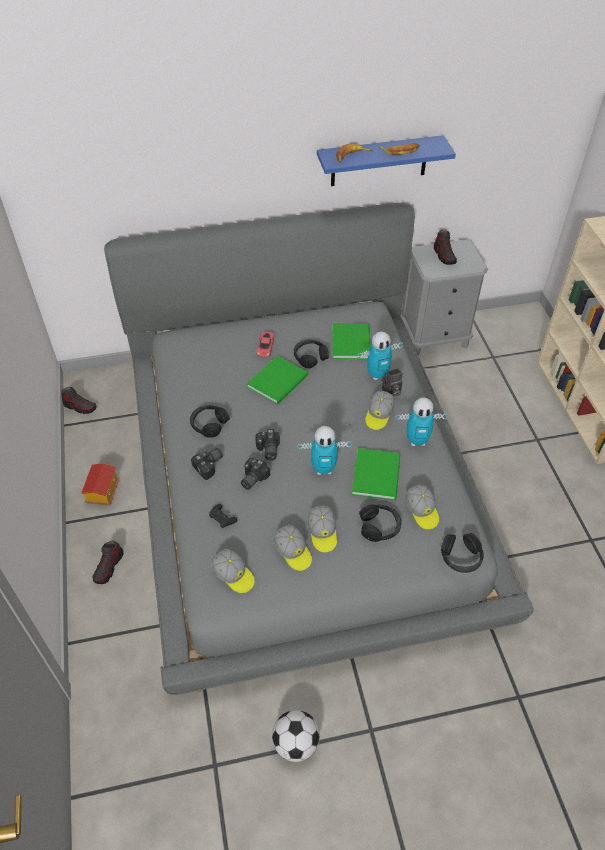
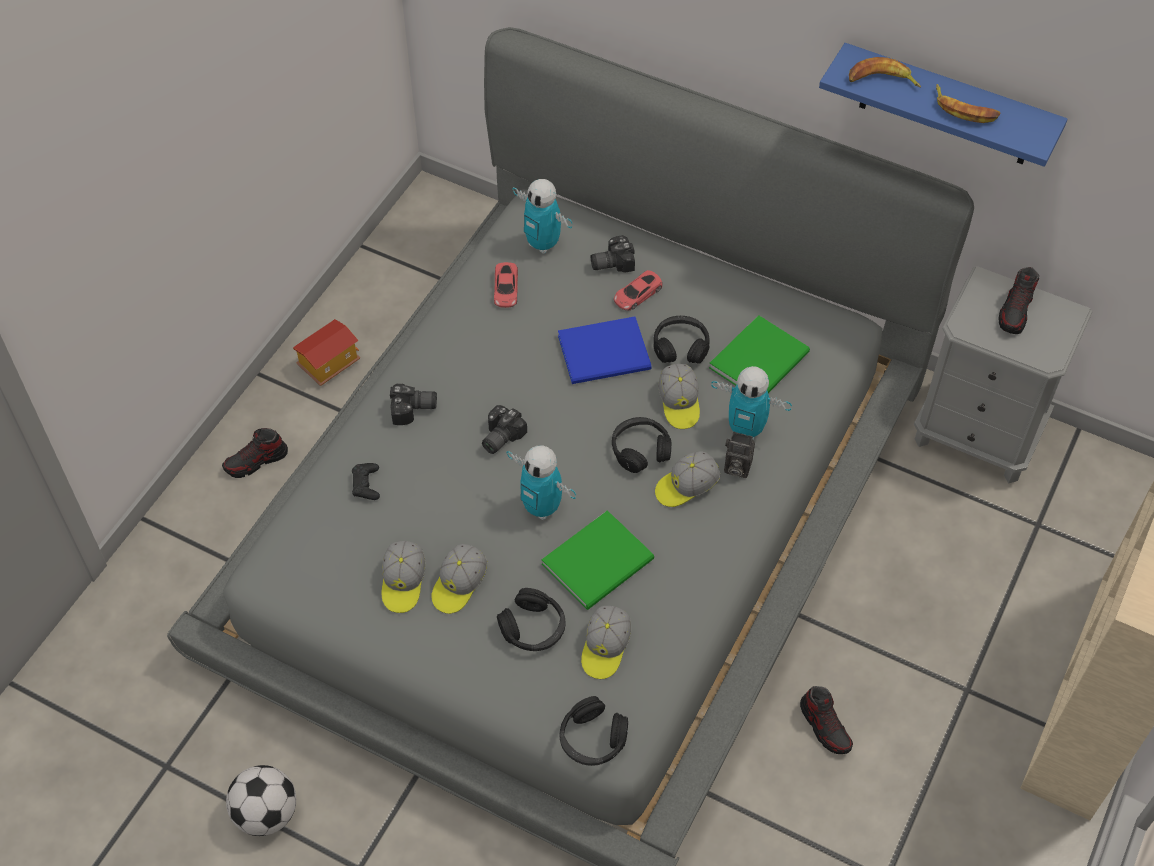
camera: 40 degrees right, 5 degrees up
shoe [62,387,96,414] -> shoe moved to [800,686,853,754]
black headphones [190,405,230,438] -> black headphones moved to [612,417,672,473]
cap [211,549,254,593] -> cap moved to [658,364,700,429]
camera [241,458,270,490] -> camera moved to [591,235,635,272]
green book [247,356,308,404] -> blue book [558,316,651,384]
toy robot [395,397,448,446] -> toy robot moved to [513,179,573,254]
none -> red toy car [494,262,518,308]

